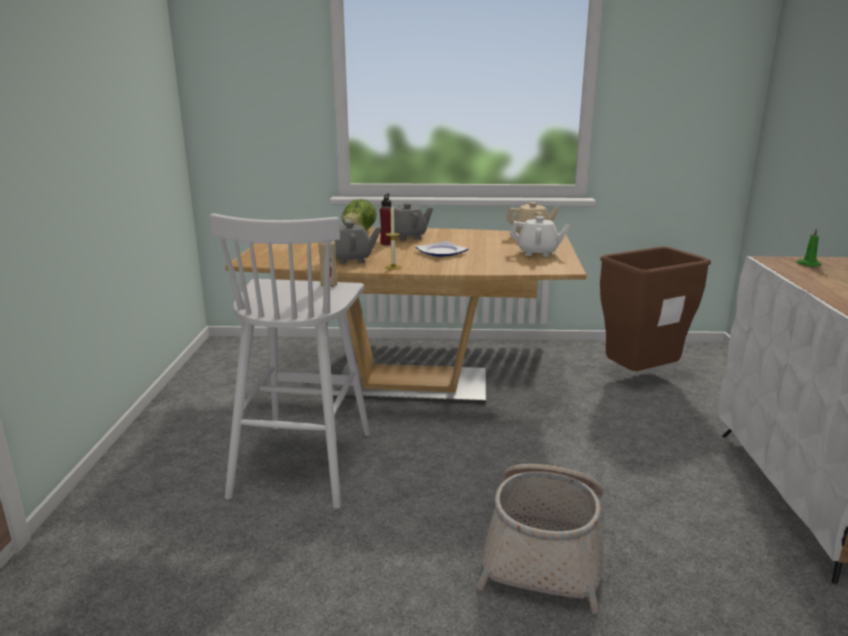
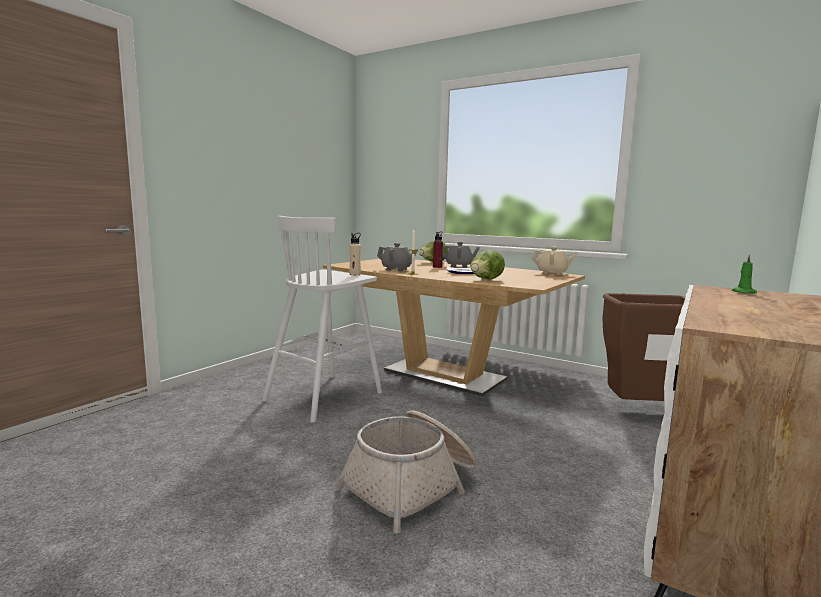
camera: 30 degrees right, 10 degrees down
white teapot [510,216,570,257] -> none
none -> lettuce [470,250,505,280]

